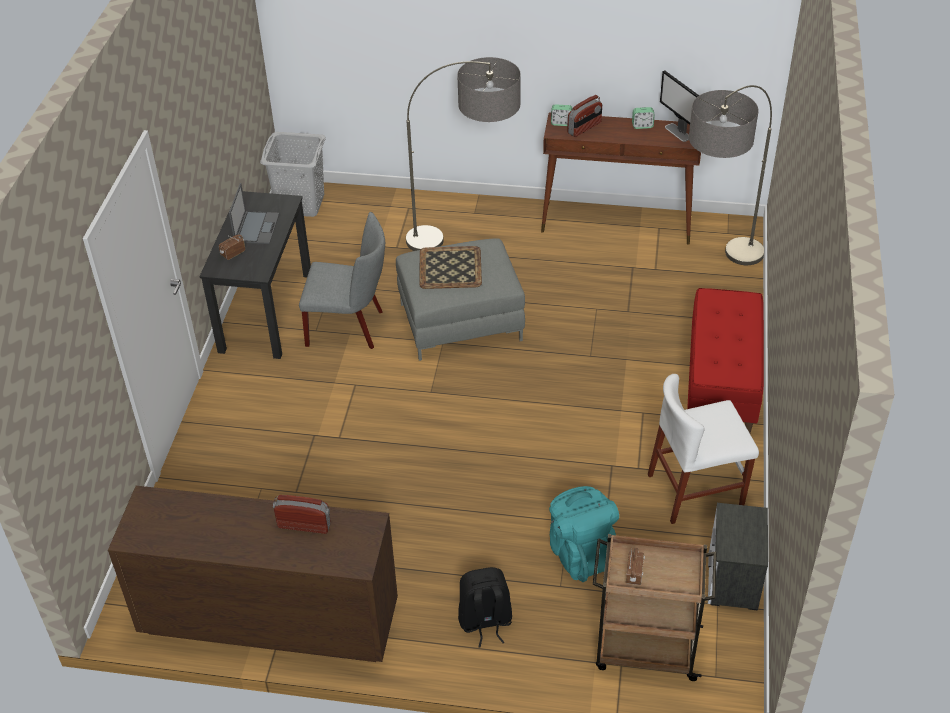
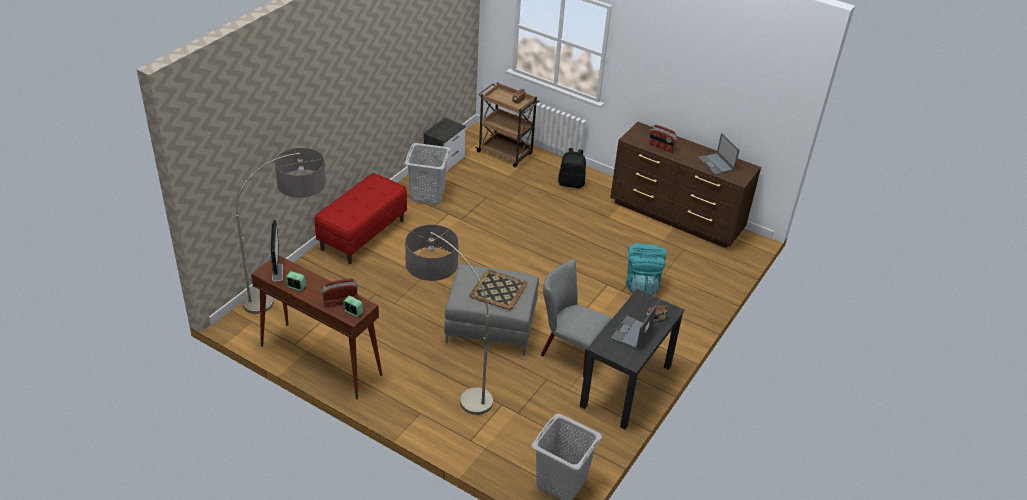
camera: 160 degrees left, 5 degrees down
turquoise backpack [549,486,619,582] -> turquoise backpack moved to [625,243,666,295]
white chair [648,374,759,524] -> grey laundry basket [405,143,451,205]
none -> laptop [698,133,739,175]

